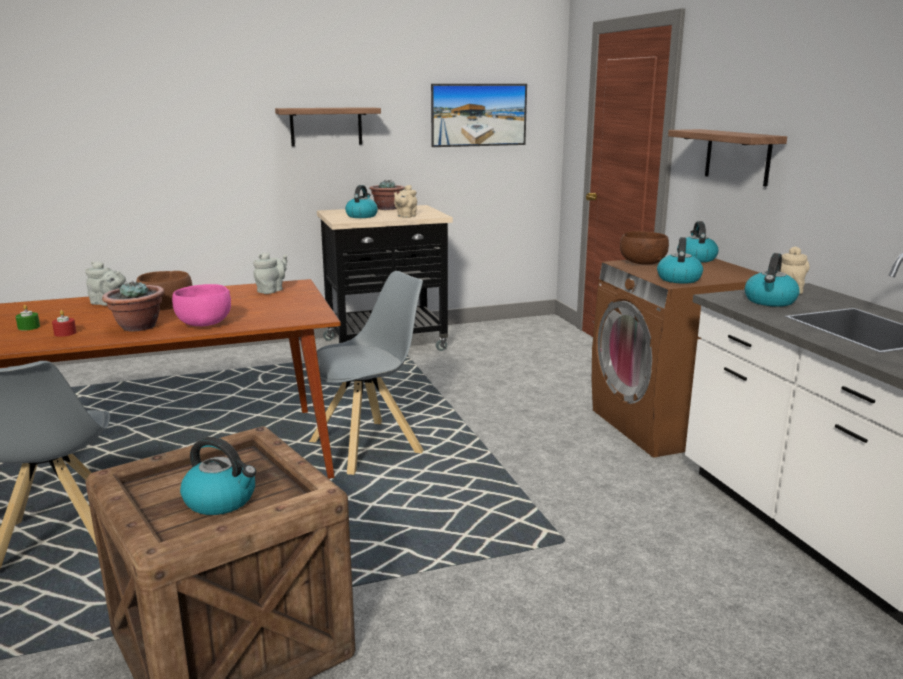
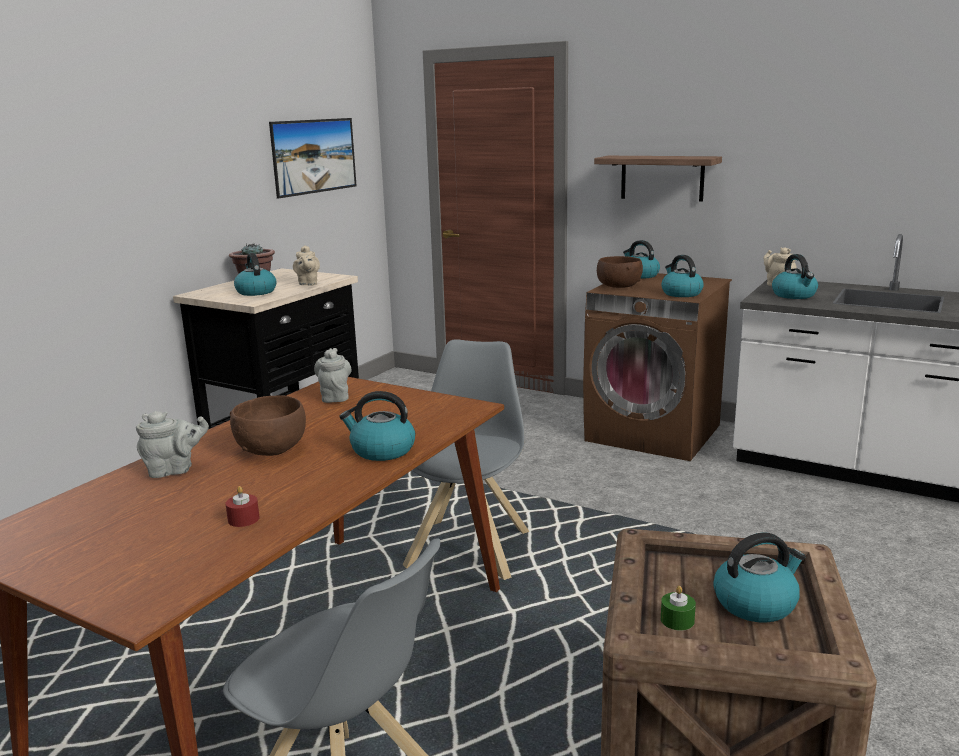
camera: 40 degrees left, 0 degrees up
green candle [15,305,40,331] -> green candle moved to [661,586,696,631]
potted plant [102,281,165,332] -> none
pink bowl [172,284,231,326] -> kettle [339,391,415,461]
shelf [275,107,381,146] -> none

